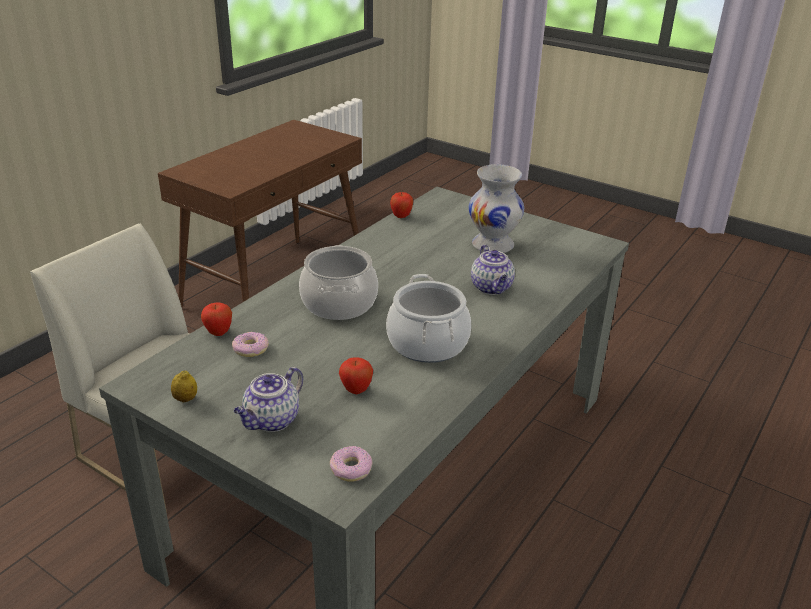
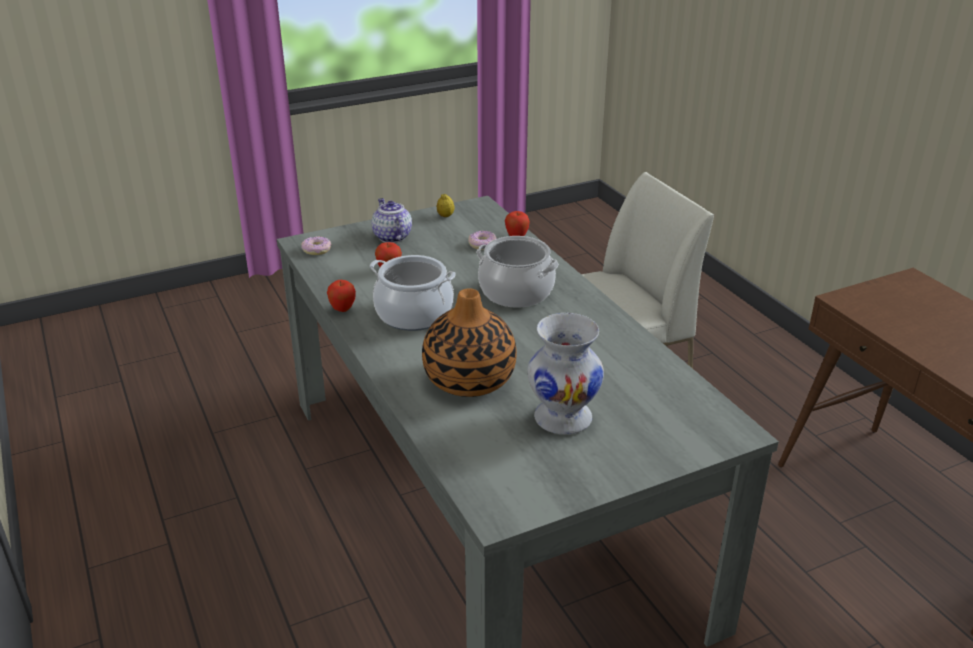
camera: 120 degrees right, 0 degrees up
apple [390,192,413,218] -> apple moved to [327,280,356,312]
teapot [471,245,515,295] -> vase [422,288,517,397]

